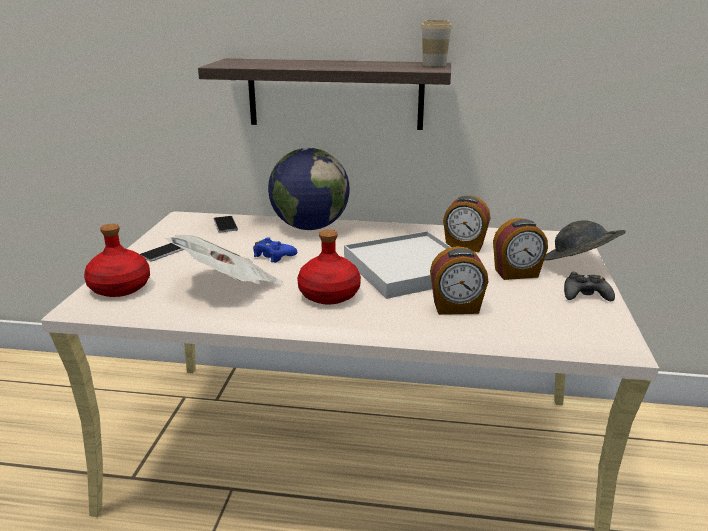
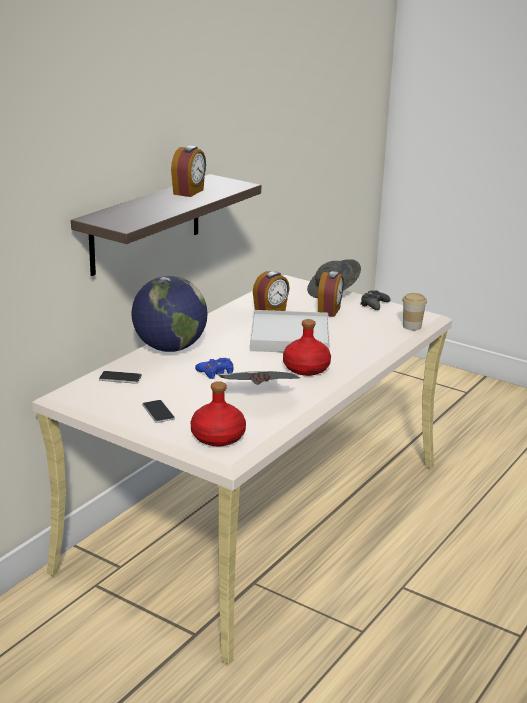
camera: 65 degrees left, 0 degrees up
cup [421,20,452,66] -> cup moved to [402,293,427,330]
alarm clock [430,246,489,315] -> alarm clock moved to [171,146,206,197]

